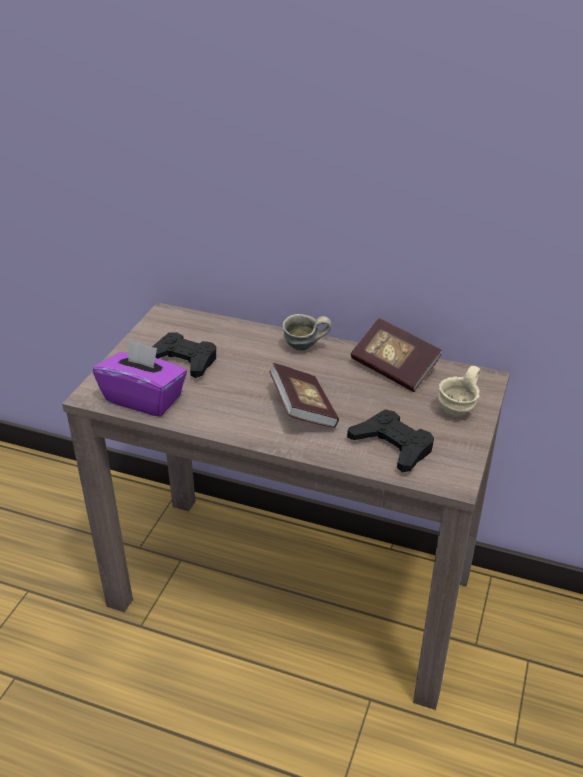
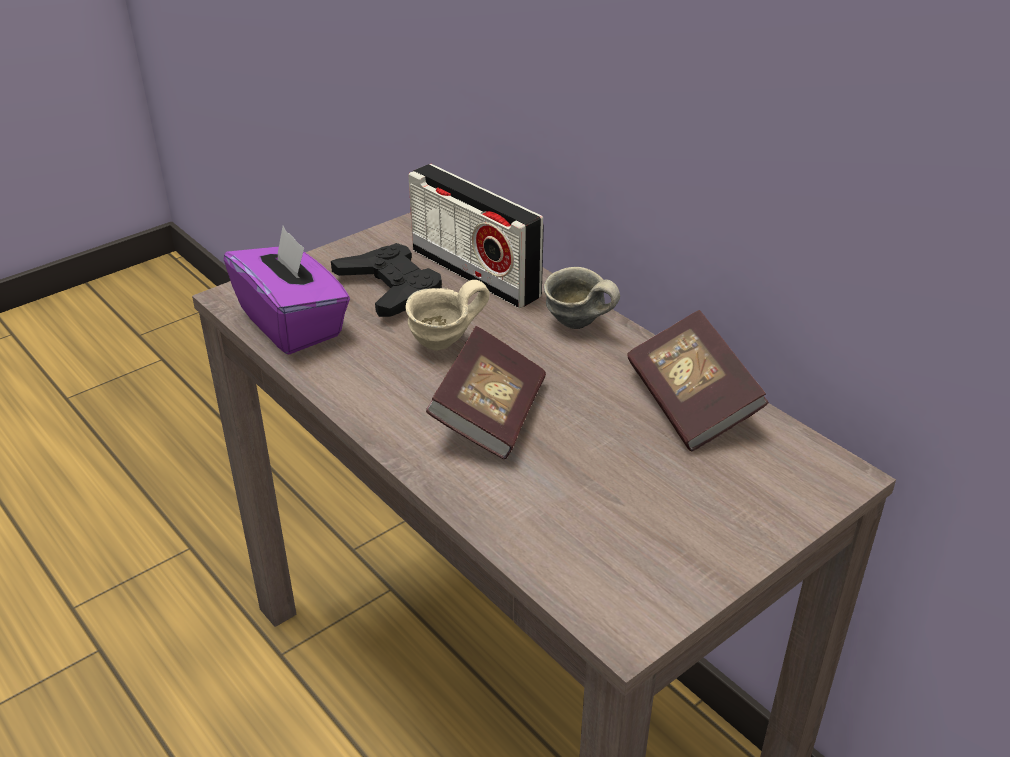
camera: 30 degrees right, 0 degrees up
black game controller [347,409,434,472] -> none
beige mug [438,366,481,417] -> beige mug moved to [405,280,490,351]
none -> radio [408,164,544,308]

